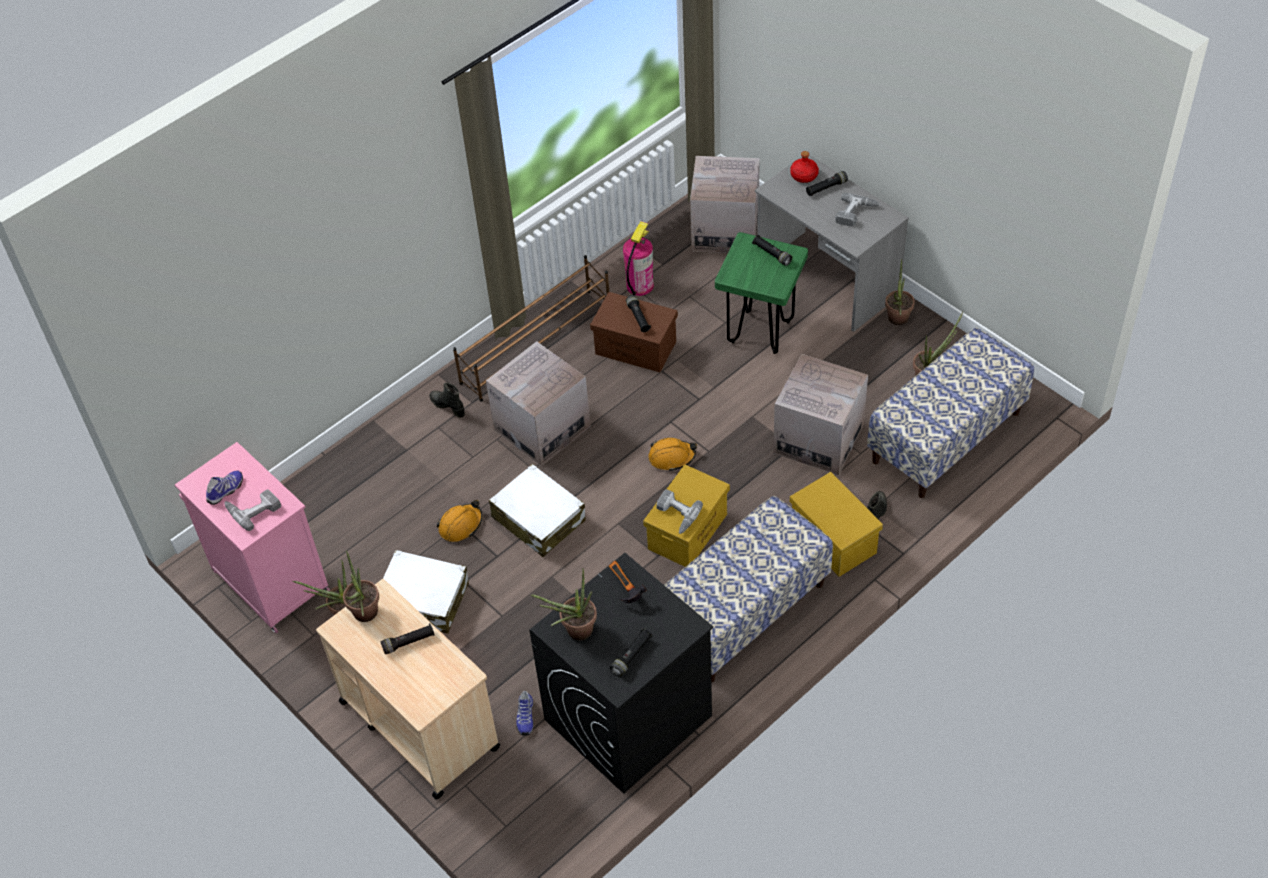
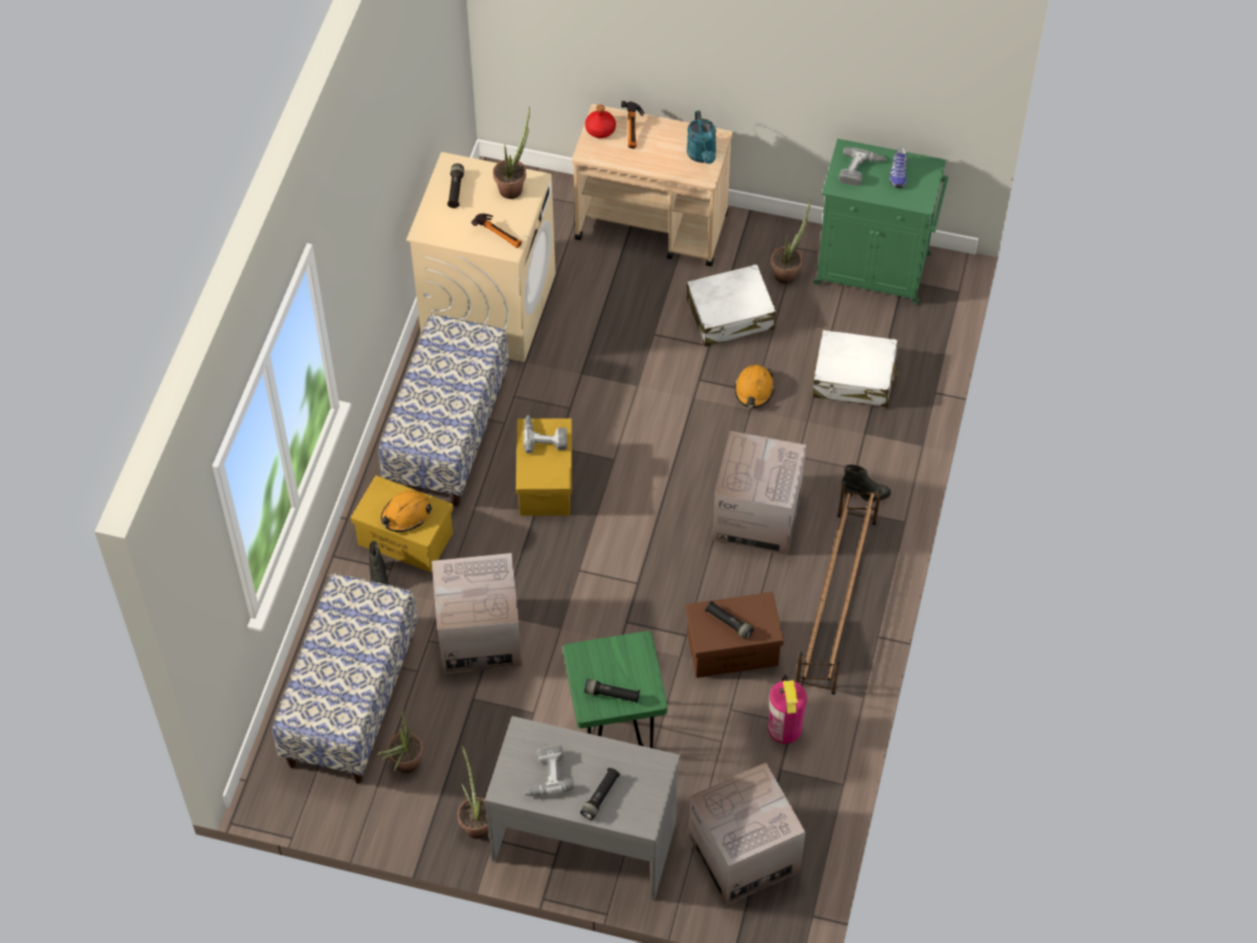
camera: 145 degrees right, 5 degrees up
pink cabinet [175,442,330,633] -> green cabinet [813,139,948,304]
potted plant [343,550,379,622] -> turquoise watering can [687,111,716,164]
black flashlight [381,623,434,654] -> none
white suitcase [489,464,586,557] -> white suitcase moved to [813,330,898,407]
shoe [516,691,533,736] -> none
black washing machine [529,553,713,794] -> beige washing machine [406,152,556,362]
orange hard hat [648,438,697,471] -> orange hard hat moved to [381,490,432,532]
red bottle [790,151,819,183] -> red bottle moved to [585,105,616,138]
none -> hammer [621,101,645,149]

